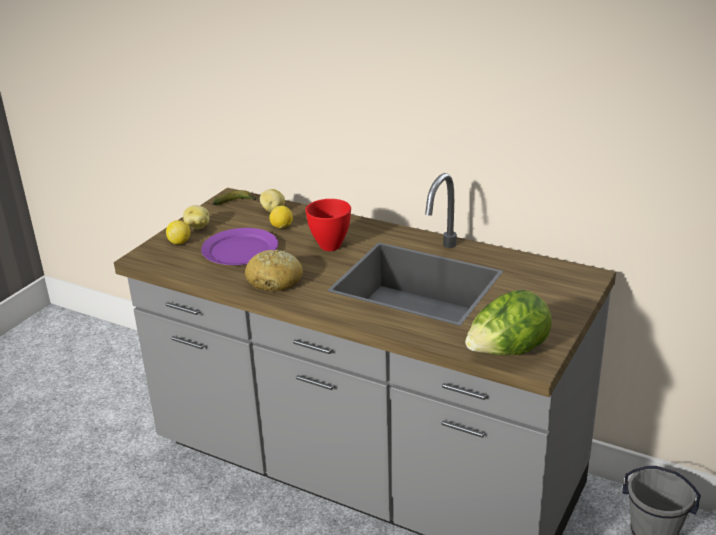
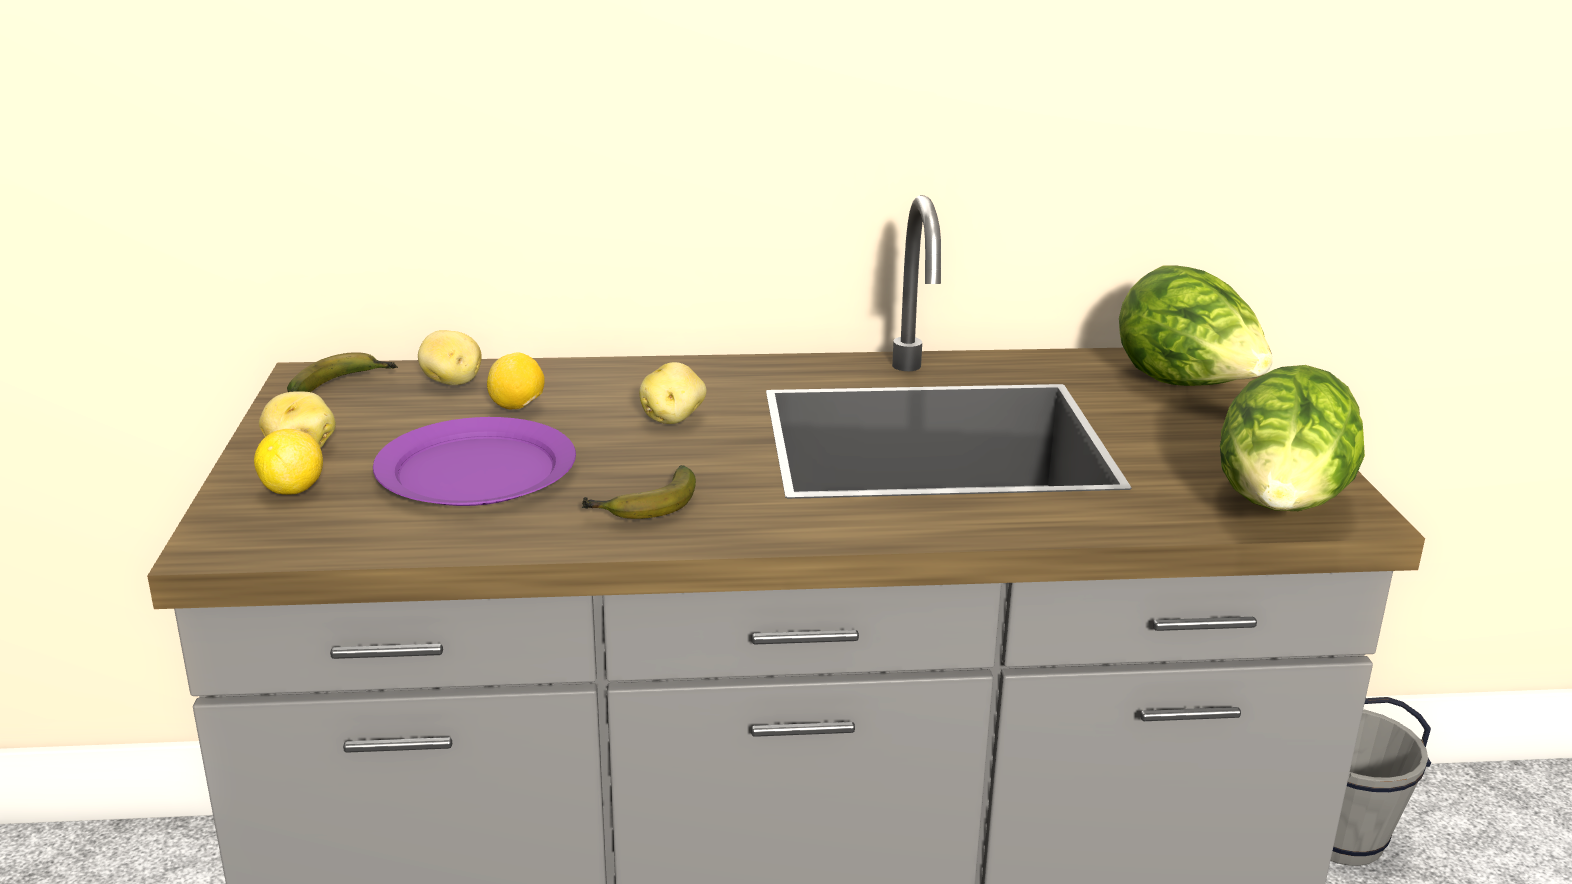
camera: 35 degrees left, 5 degrees down
bread [245,249,303,292] -> banana [581,465,696,519]
red bowl [305,199,351,251] -> potato [639,362,706,424]
none -> lettuce [1119,265,1273,386]

